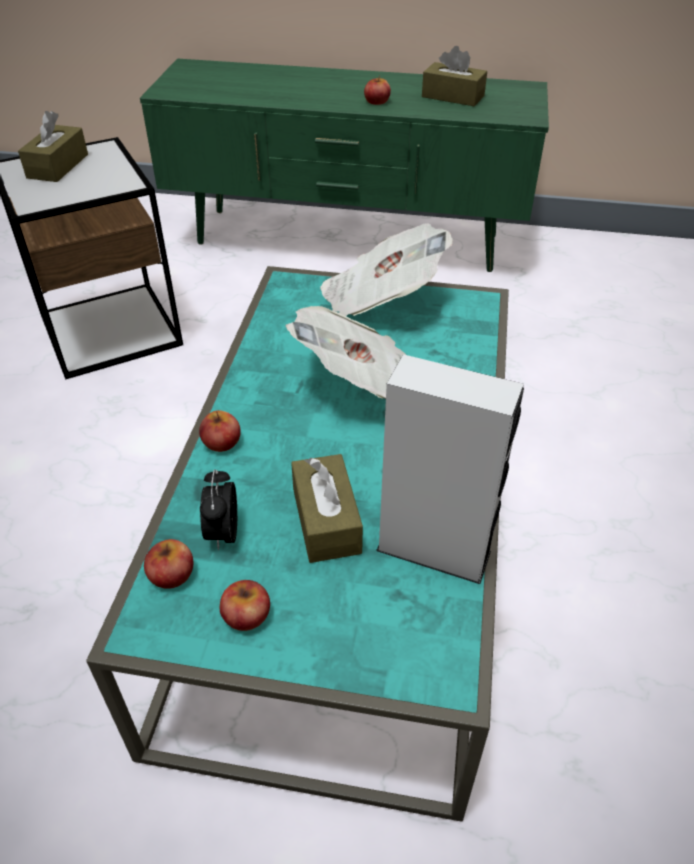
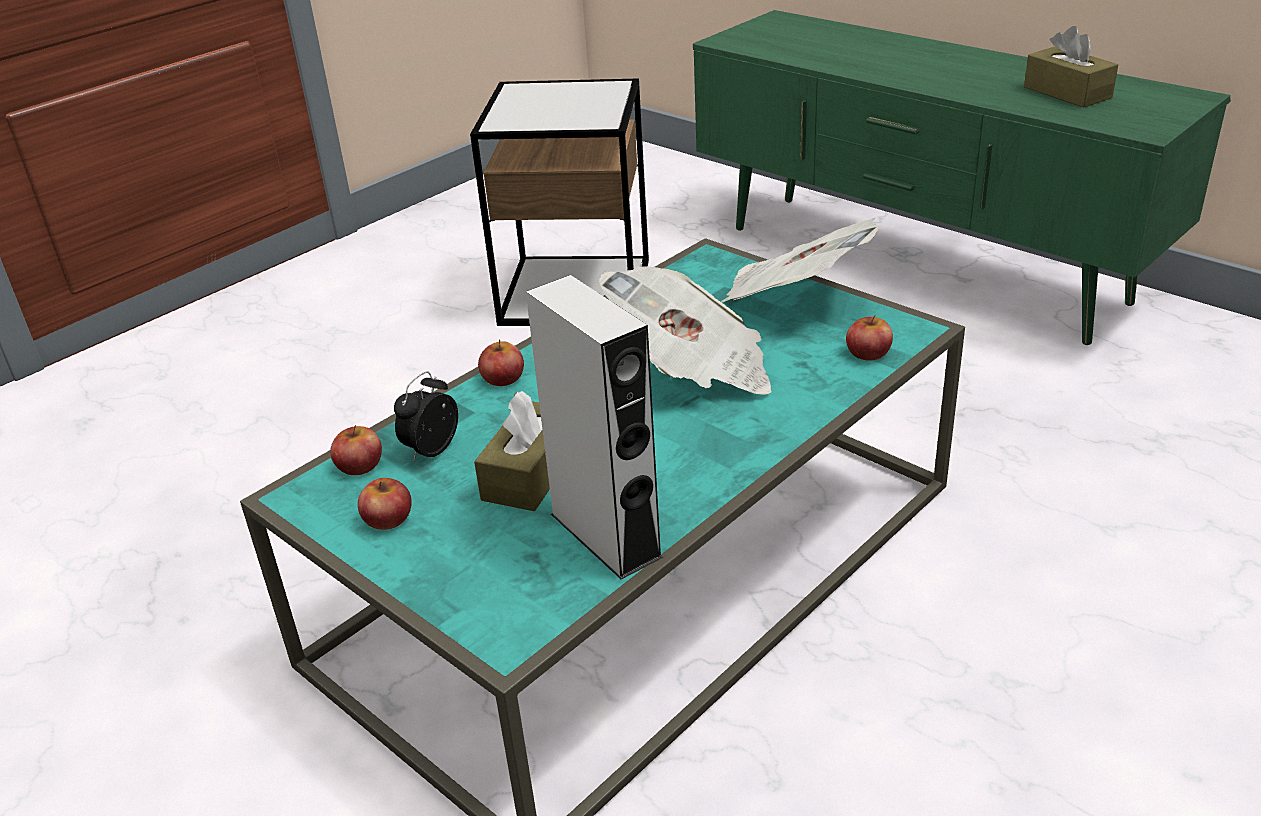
camera: 35 degrees right, 10 degrees down
brown tissue box [18,111,88,182] -> none
apple [364,75,391,105] -> apple moved to [846,315,893,360]

